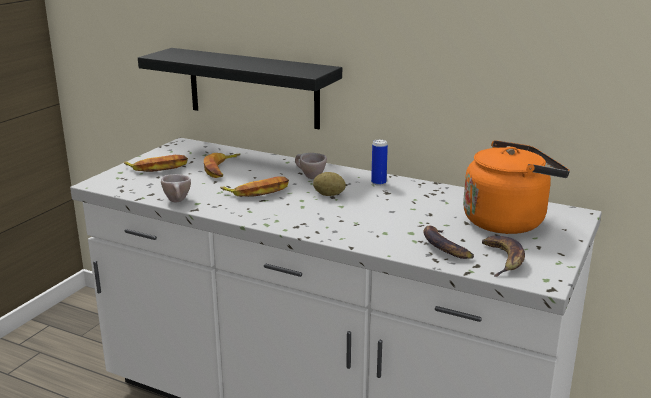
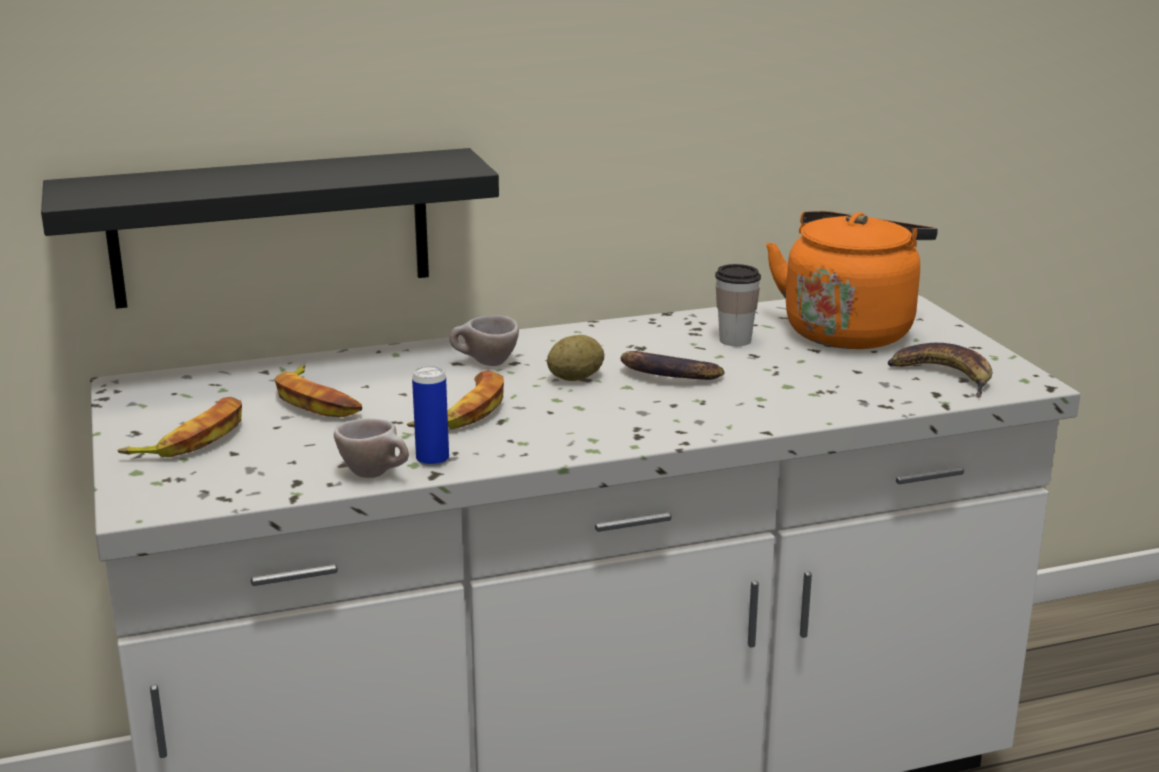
camera: 45 degrees left, 0 degrees up
can [371,139,388,185] -> can moved to [412,366,449,467]
banana [423,226,474,259] -> banana moved to [621,351,725,380]
none -> cup [715,264,761,346]

